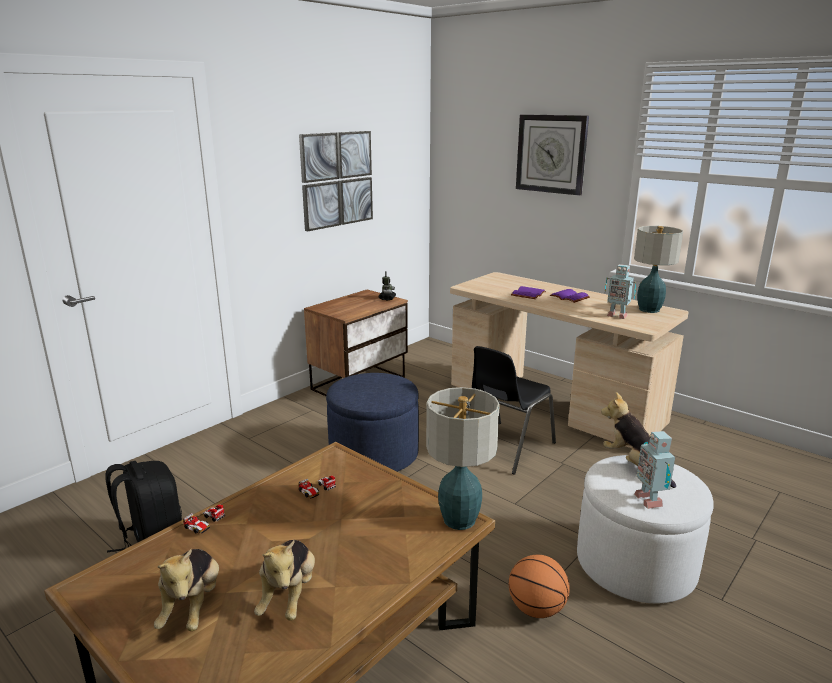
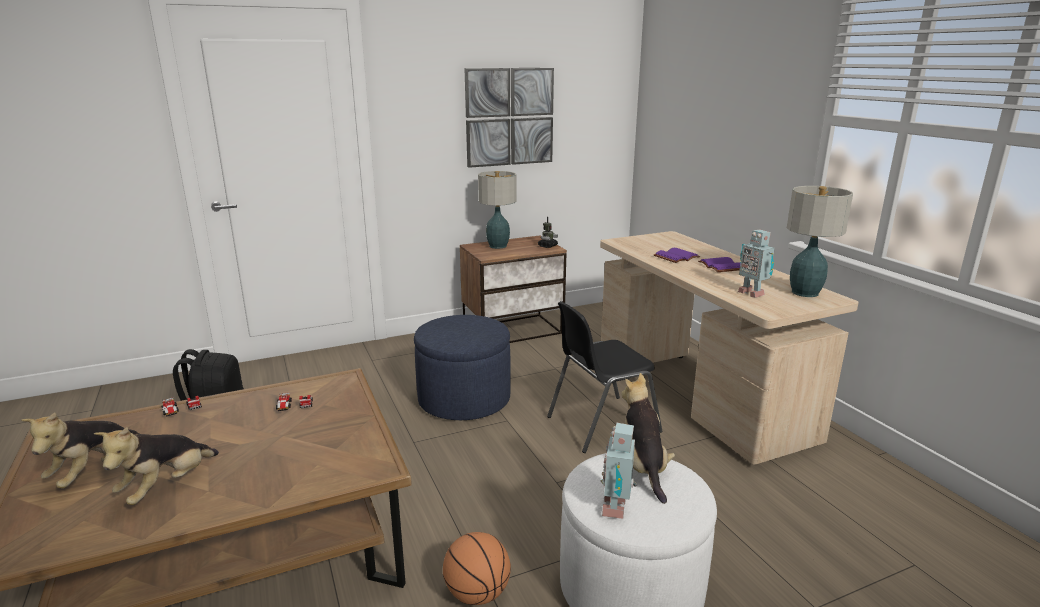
camera: 25 degrees right, 0 degrees up
table lamp [426,387,500,530] -> table lamp moved to [478,171,516,249]
wall clock [516,114,589,196] -> none

